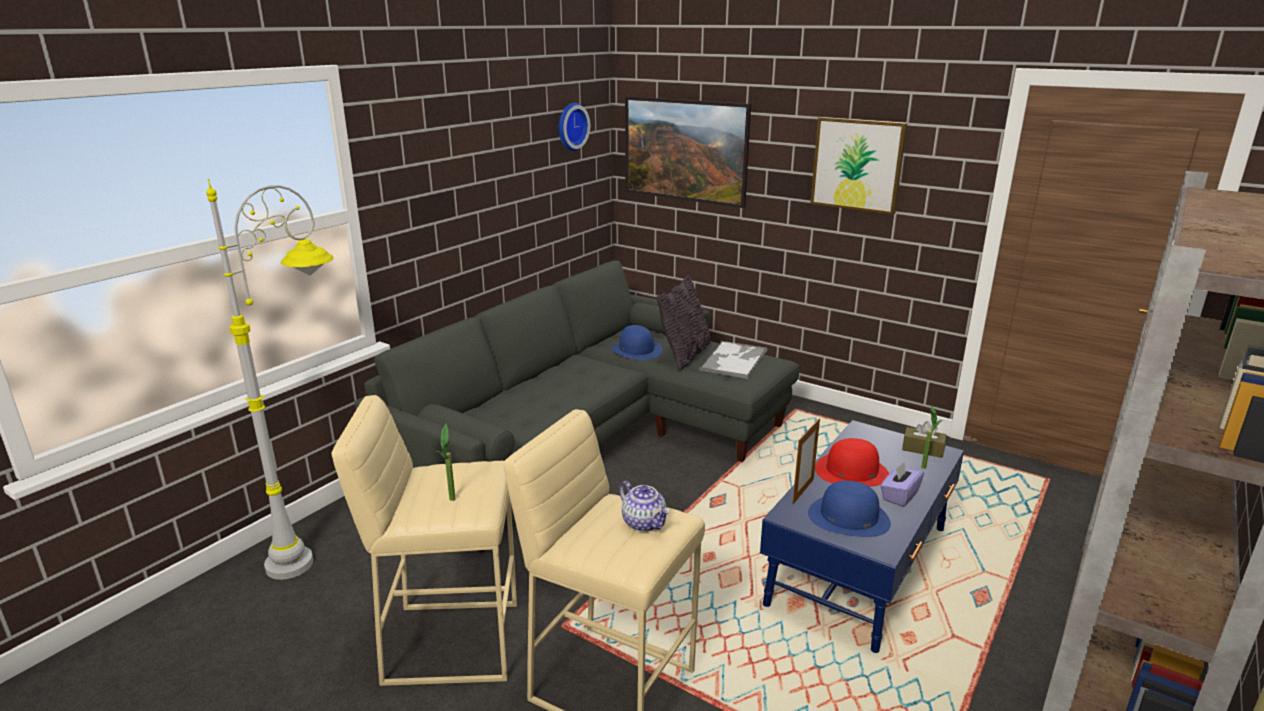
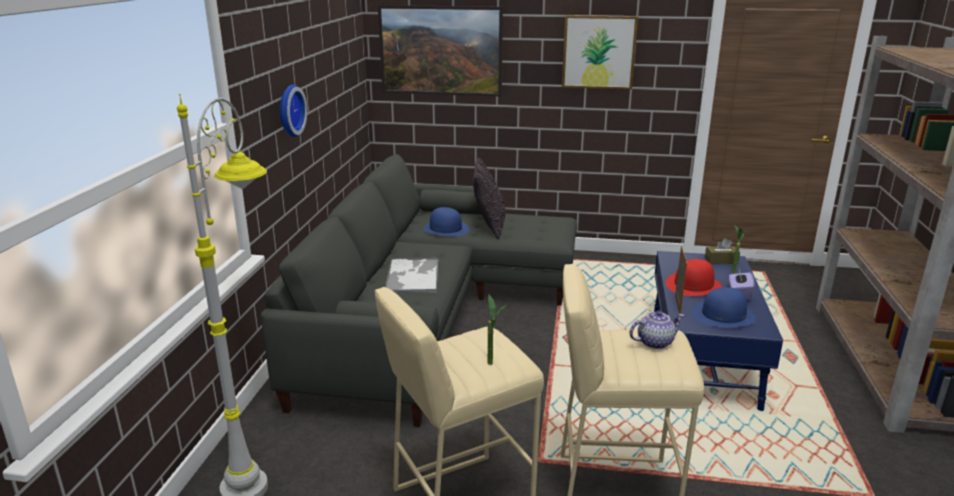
camera: 25 degrees left, 0 degrees up
wall clock [558,103,590,151] -> wall clock moved to [280,84,307,137]
teapot [619,481,670,532] -> teapot turned 45 degrees counterclockwise [630,311,685,349]
tray [699,341,767,379] -> tray moved to [386,258,438,294]

